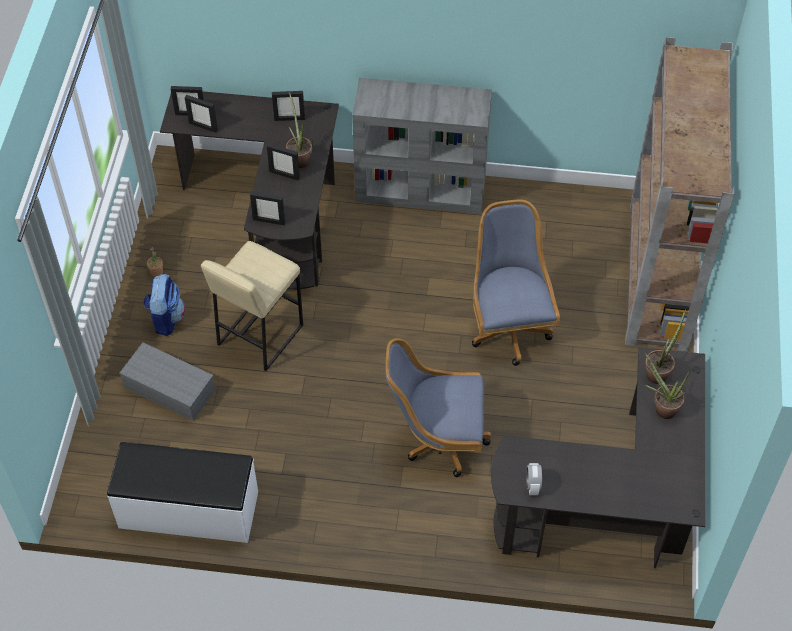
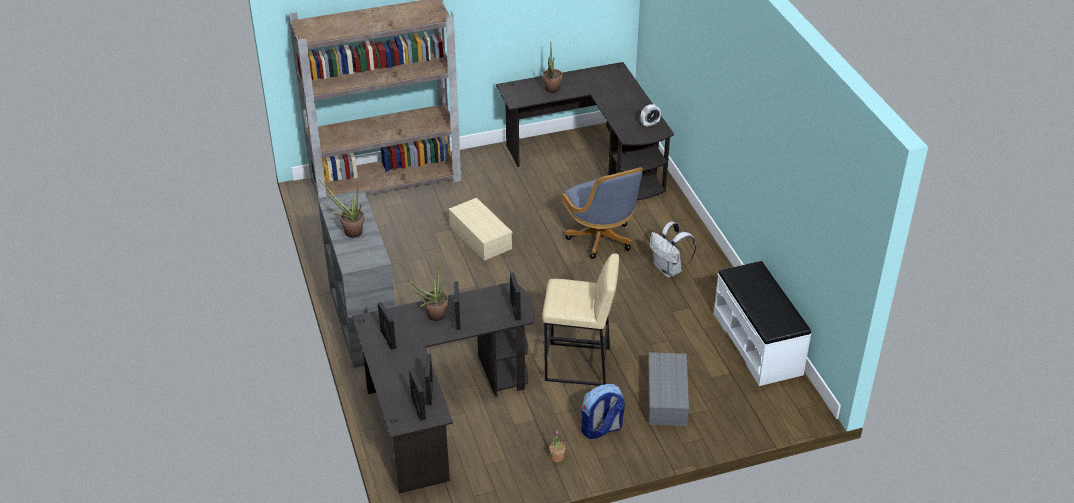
camera: 115 degrees left, 15 degrees down
blue office chair [472,199,560,366] -> beige storage box [449,198,512,261]
potted plant [645,309,686,384] -> potted plant moved to [318,179,365,238]
none -> white backpack [649,221,696,277]

